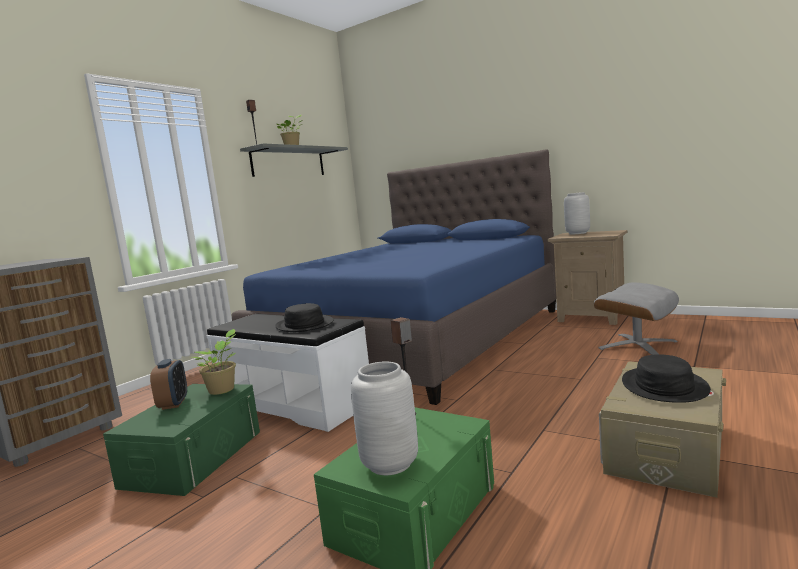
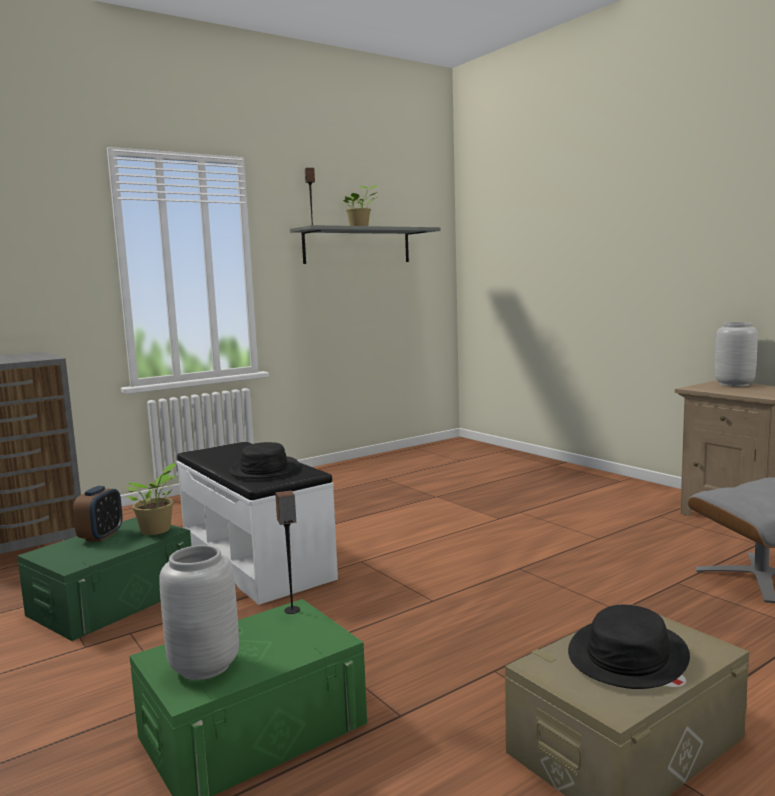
camera: 20 degrees right, 0 degrees up
blue bed [231,149,556,405] -> none

